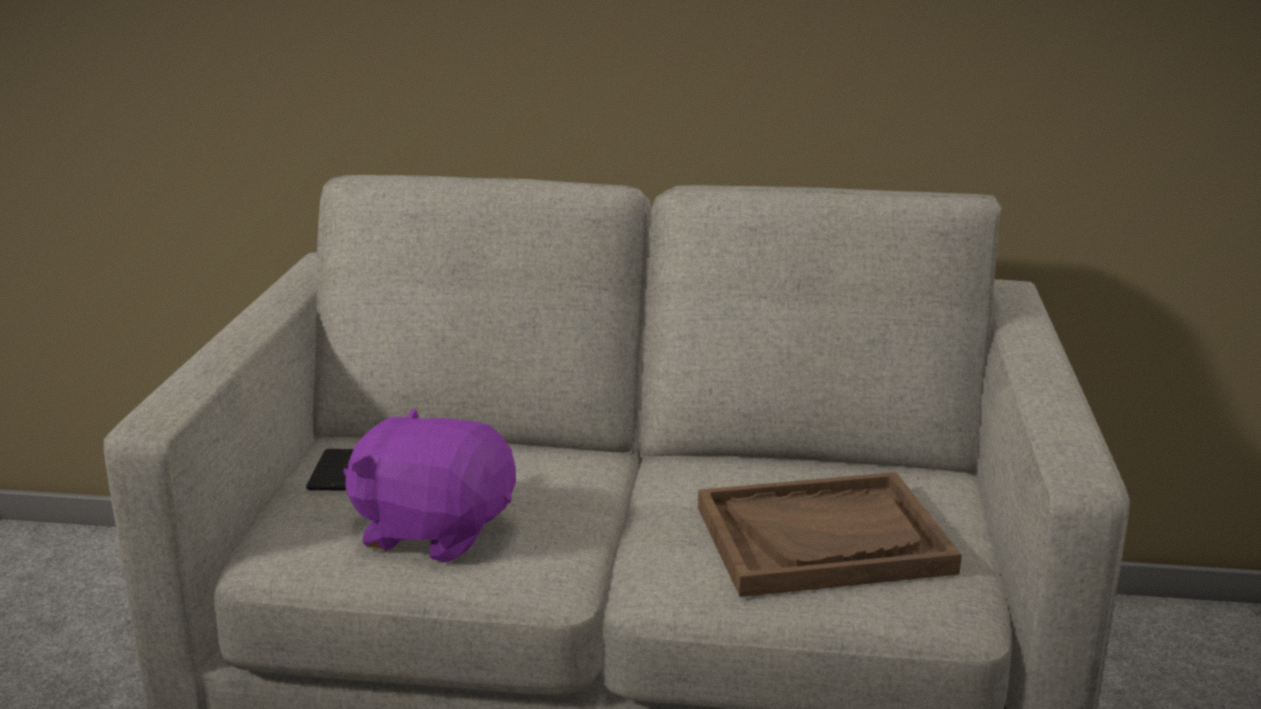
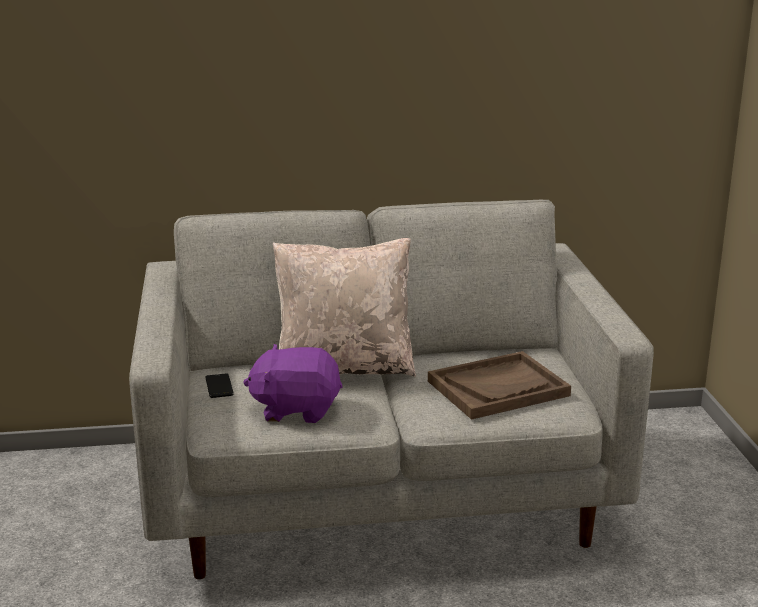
camera: 15 degrees left, 0 degrees up
none -> beige pillow [273,238,416,377]

